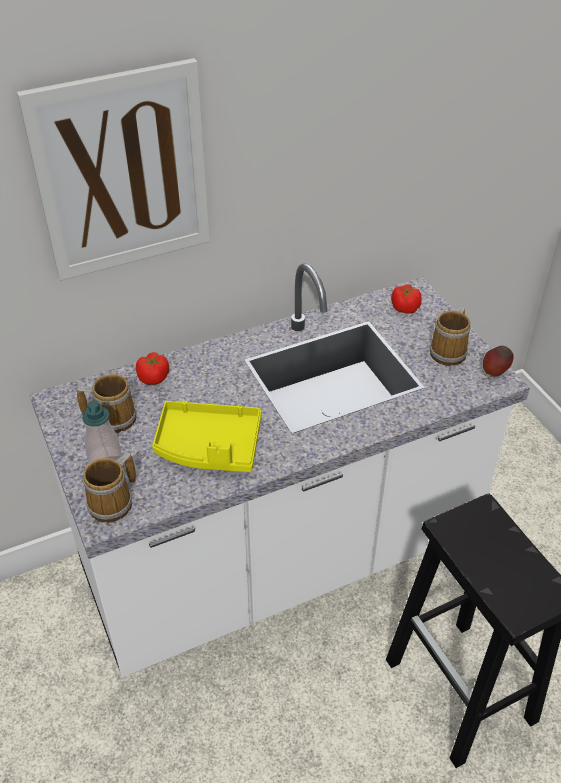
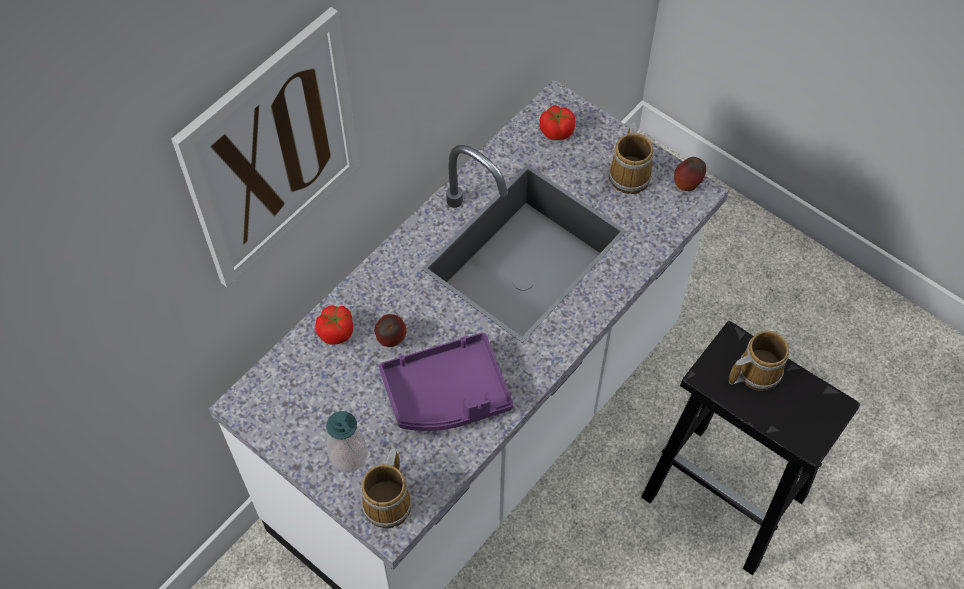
camera: 25 degrees left, 15 degrees up
mug [77,374,136,433] -> mug moved to [729,331,789,391]
yellow tray [152,401,261,472] -> purple tray [379,332,513,431]
none -> apple [374,314,406,347]

